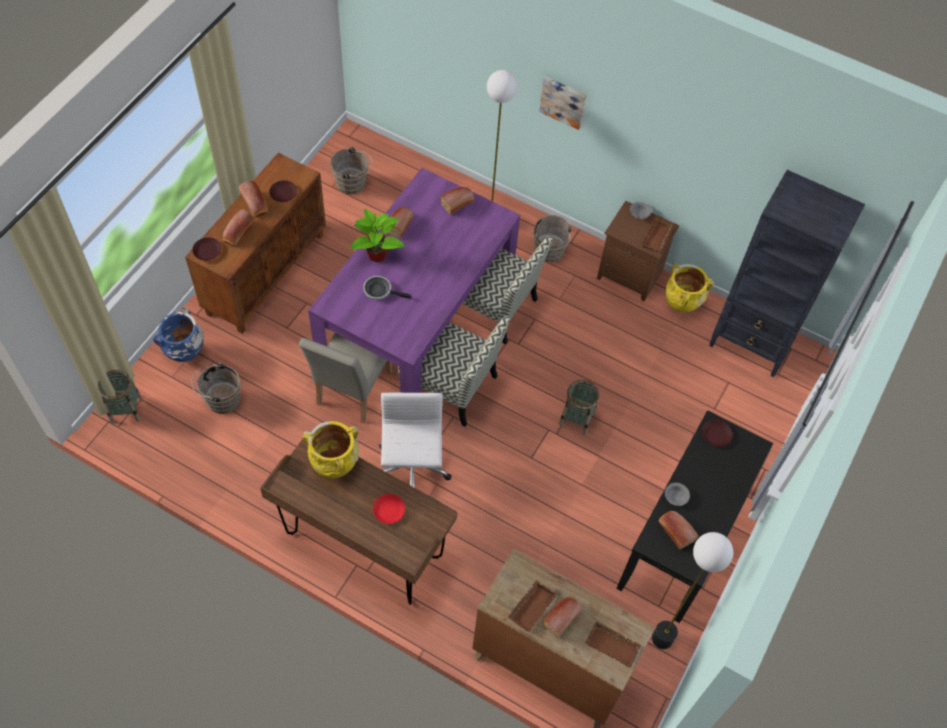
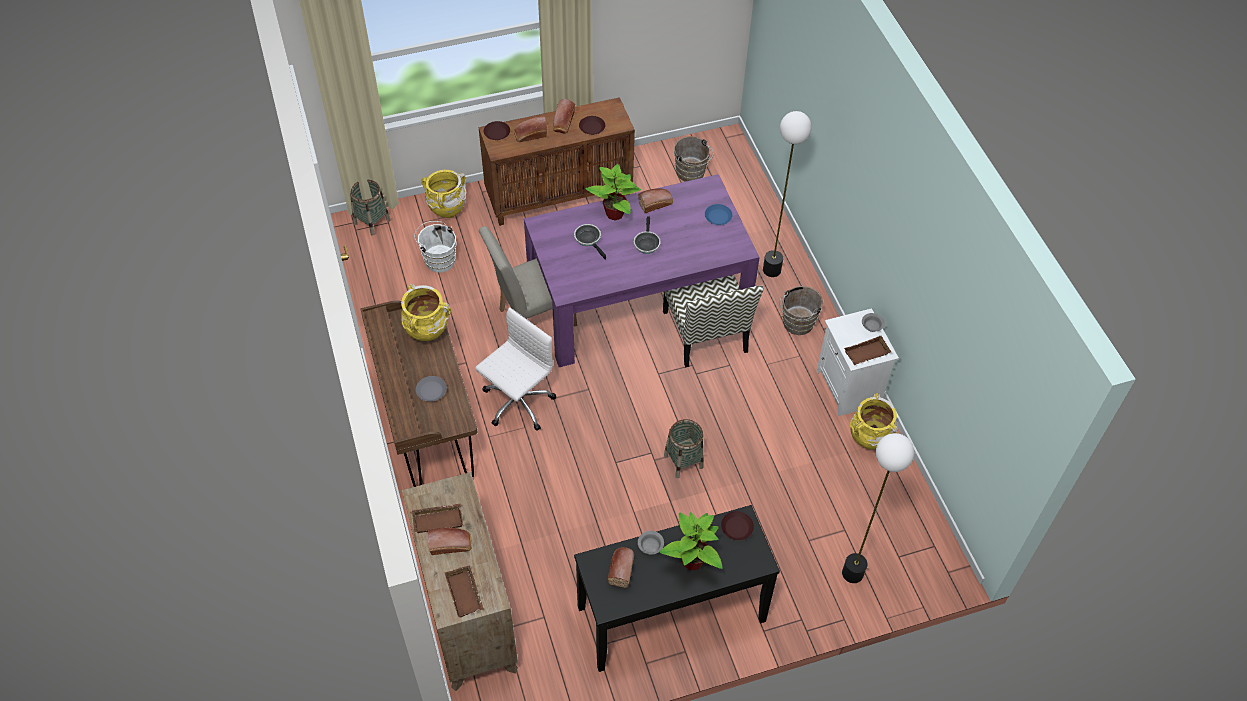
camera: 45 degrees right, 5 degrees down
blue vase [153,308,204,362] -> yellow vase [421,170,466,218]
brown bucket [191,362,241,414] -> white bucket [414,221,456,272]
red plate [373,494,405,524] -> grey plate [416,376,447,402]
chair [398,316,510,427] -> none
bread [441,187,474,215] -> blue plate [705,204,733,225]
picture [539,77,587,130] -> none
brown nightstand [597,201,679,302] -> white nightstand [816,308,899,416]
floor lamp [652,532,733,649] -> floor lamp moved to [842,433,914,583]
black bookcase [709,170,865,377] -> none
none -> frying pan [633,216,661,254]
none -> potted plant [660,512,723,571]

